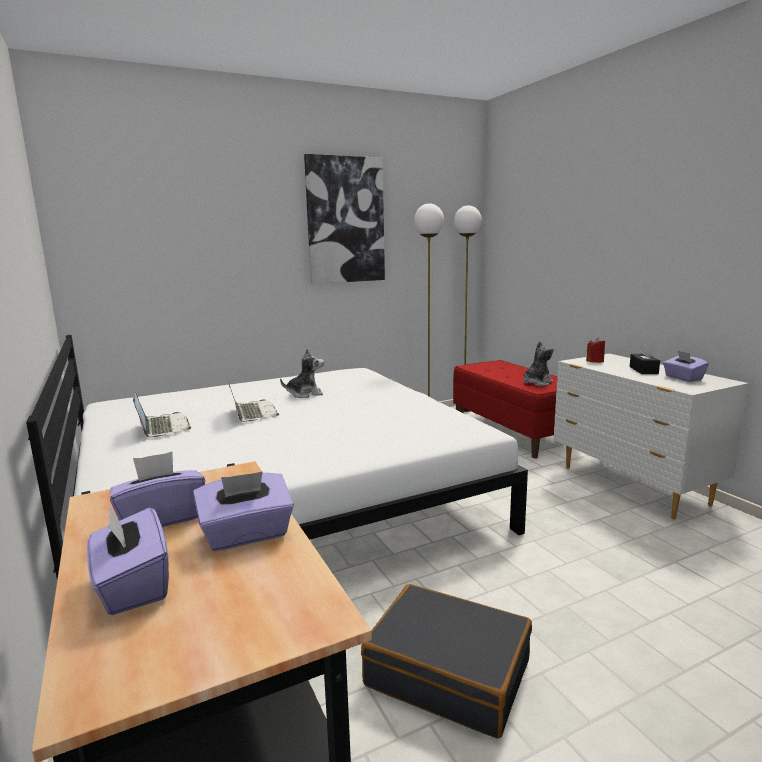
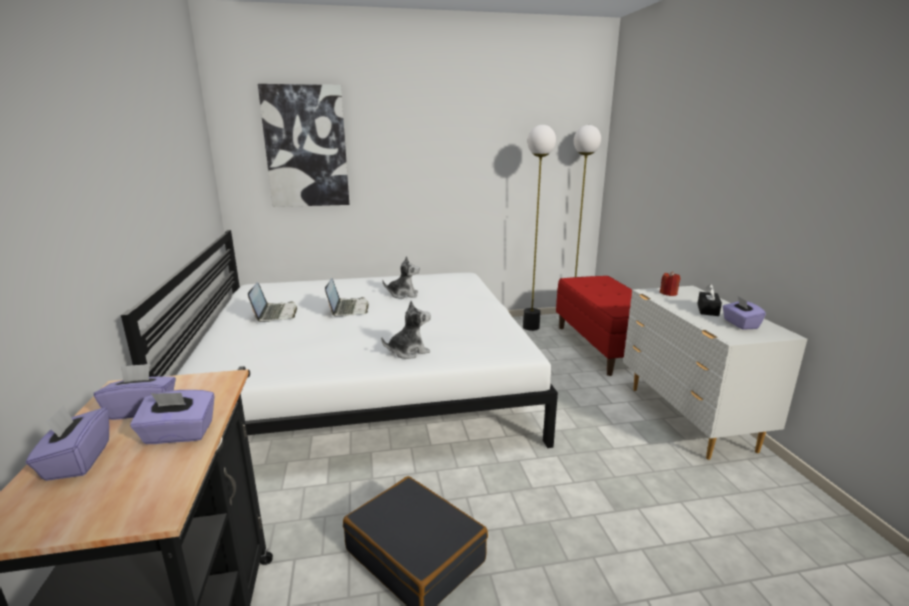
camera: 15 degrees right, 5 degrees up
picture [304,154,385,284] -> picture moved to [258,84,349,207]
plush toy [523,341,554,386] -> plush toy moved to [381,301,431,359]

